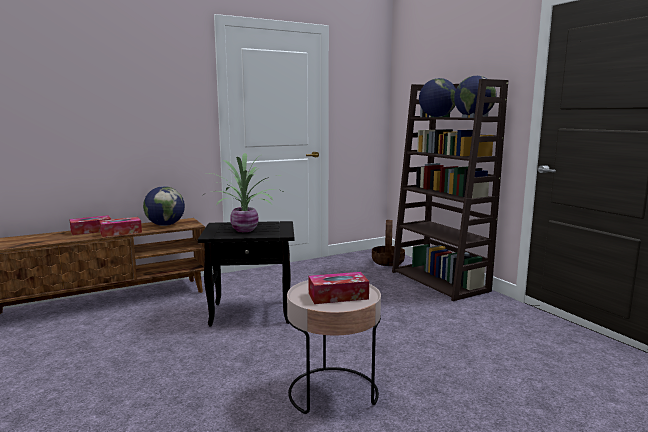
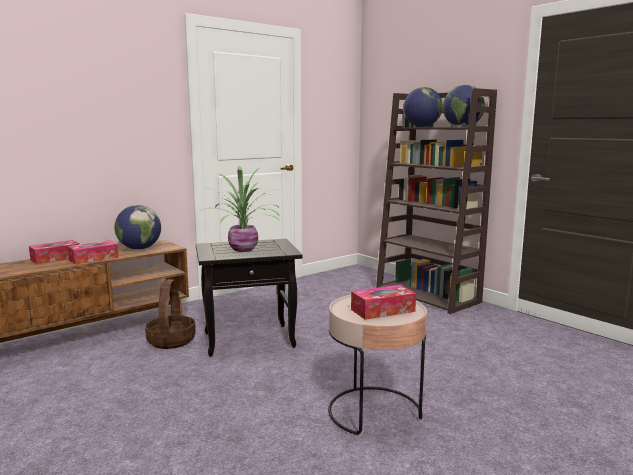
camera: 10 degrees left, 0 degrees up
basket [372,220,405,266] -> basket moved to [145,279,196,349]

